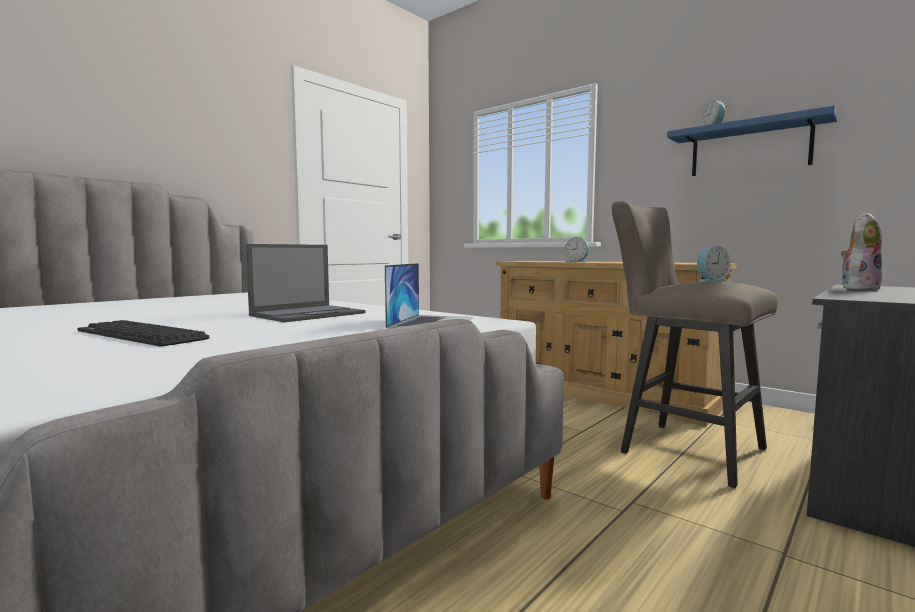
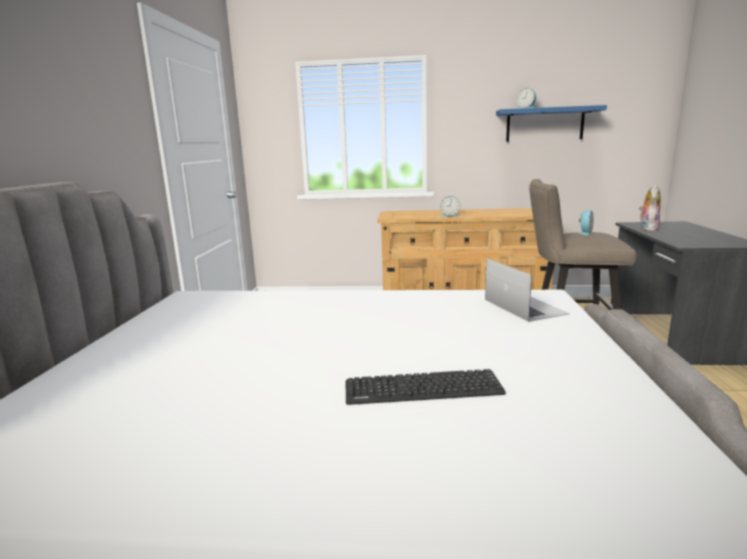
camera: 35 degrees left, 10 degrees up
laptop [246,244,365,322] -> none

